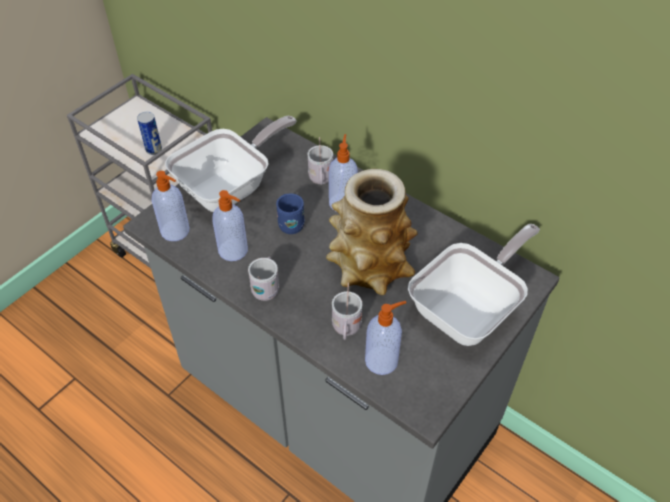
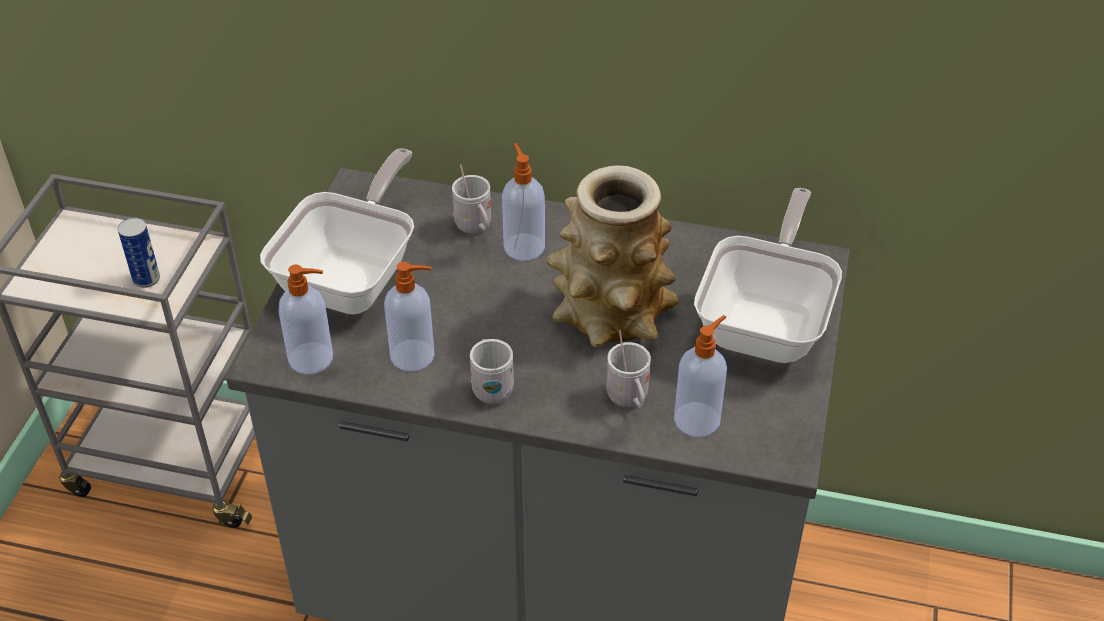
camera: 25 degrees left, 5 degrees down
blue mug [276,193,305,234] -> none

